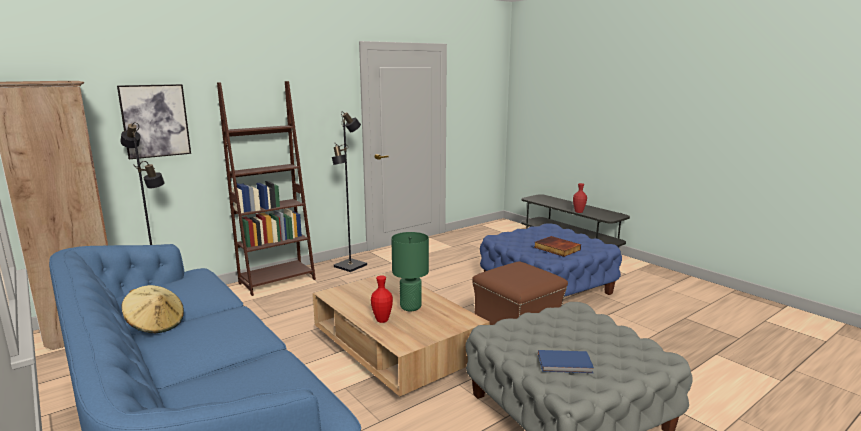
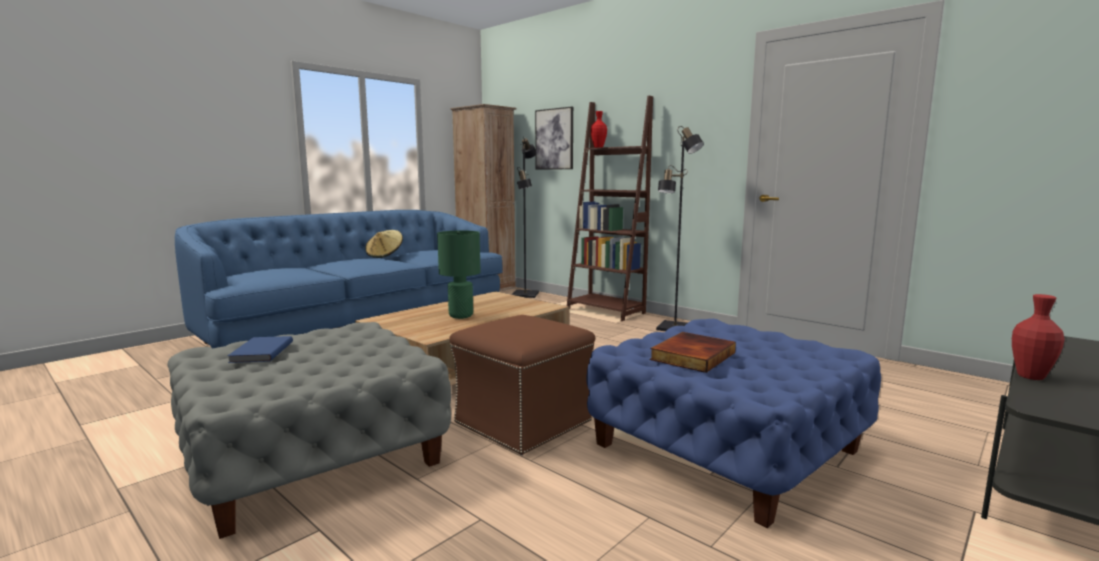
camera: 80 degrees right, 5 degrees down
red vase [371,275,393,323] -> red vase moved to [591,111,607,148]

